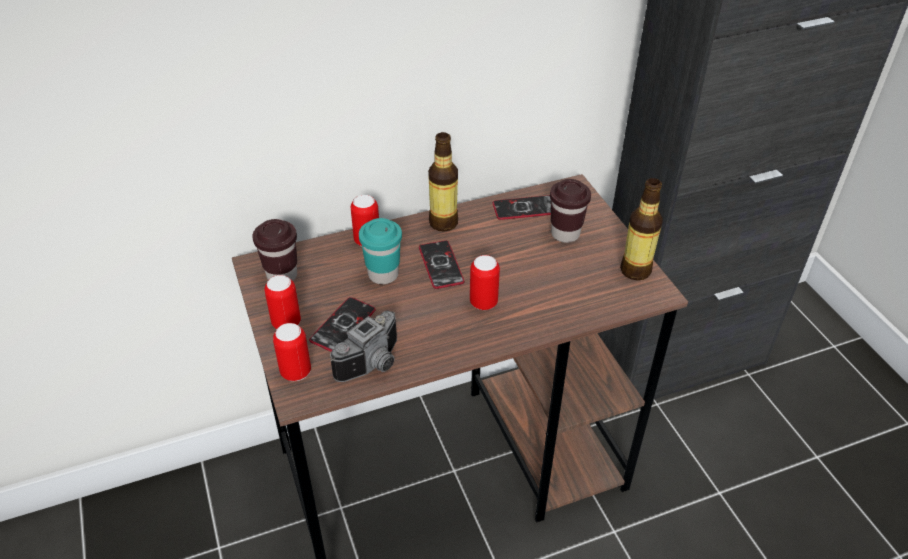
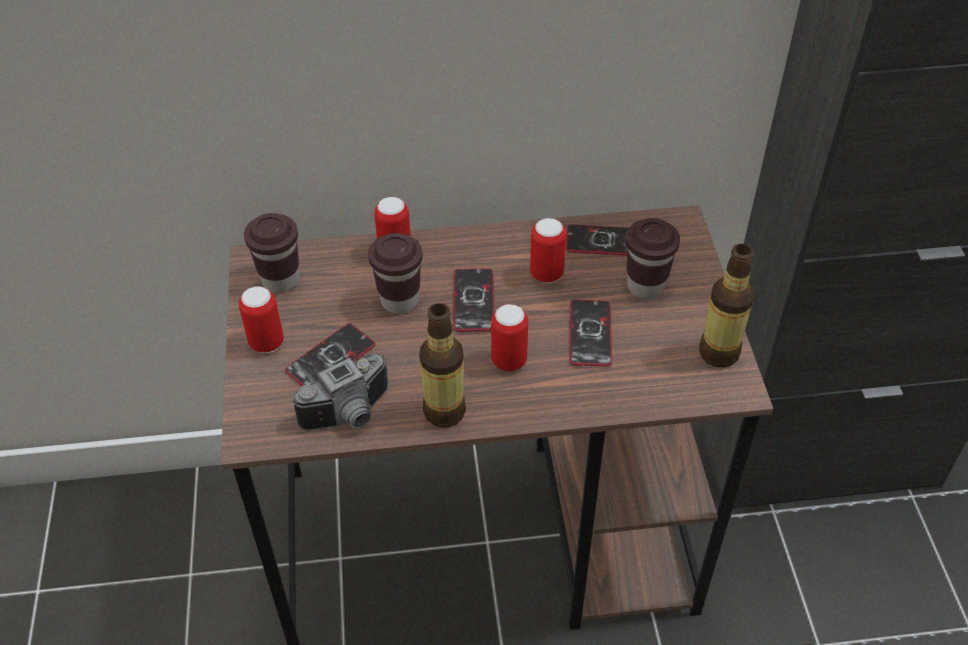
camera: 15 degrees right, 5 degrees up
can [273,323,311,381] -> can moved to [530,218,566,283]
turquoise cup [359,218,402,284] -> brown cup [368,233,423,314]
bottle [428,132,458,232] -> bottle moved to [419,303,466,427]
none -> phone [570,300,612,366]

